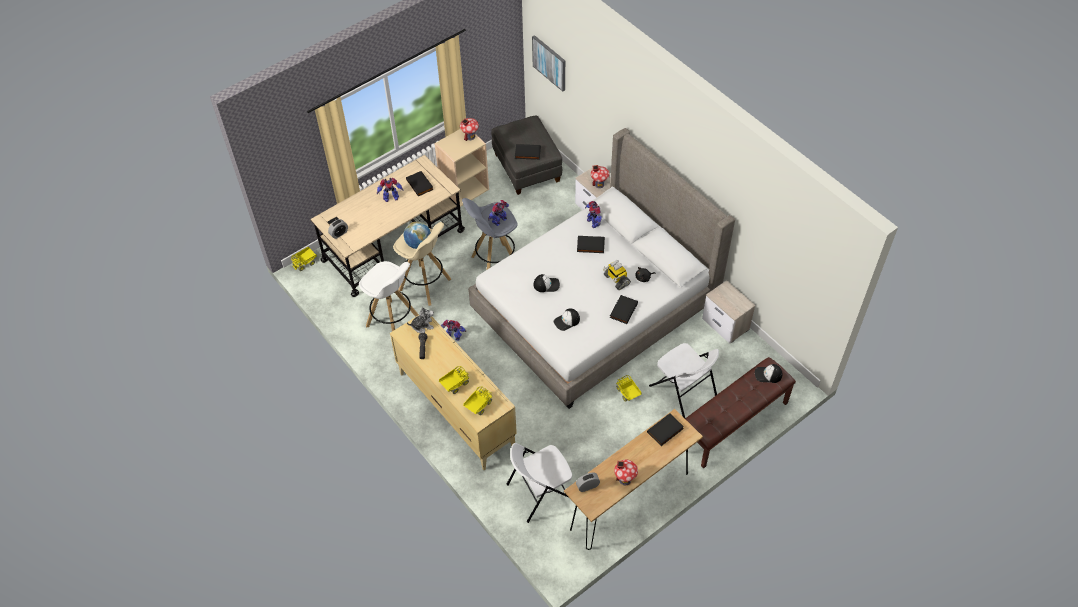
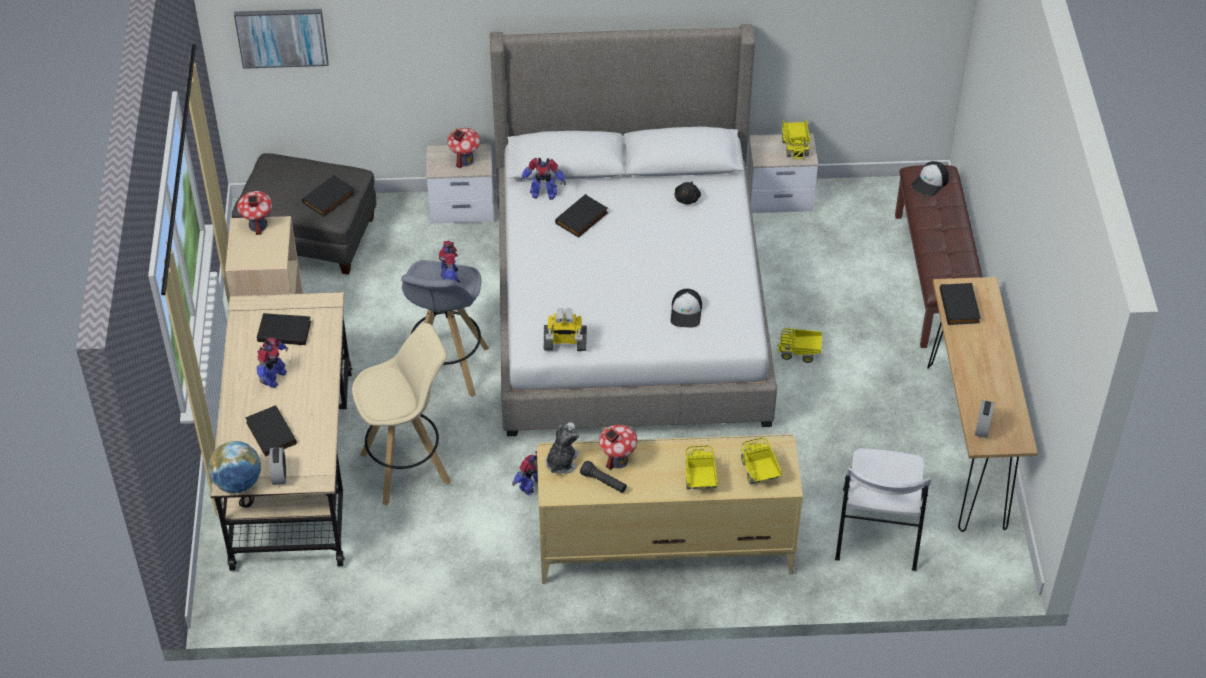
camera: 55 degrees left, 5 degrees down
toy truck [291,246,317,271] -> toy truck moved to [782,119,811,160]
white stool [359,261,419,331] -> none
globe [403,222,431,249] -> globe moved to [208,441,261,493]
cap [534,274,560,292] -> none
toy robot [603,260,631,290] -> toy robot moved to [544,308,587,351]
black book [610,295,638,324] -> black book moved to [245,405,297,457]
toy house [614,459,638,485] -> toy house moved to [599,425,638,470]
white chair [649,343,719,418] -> none

